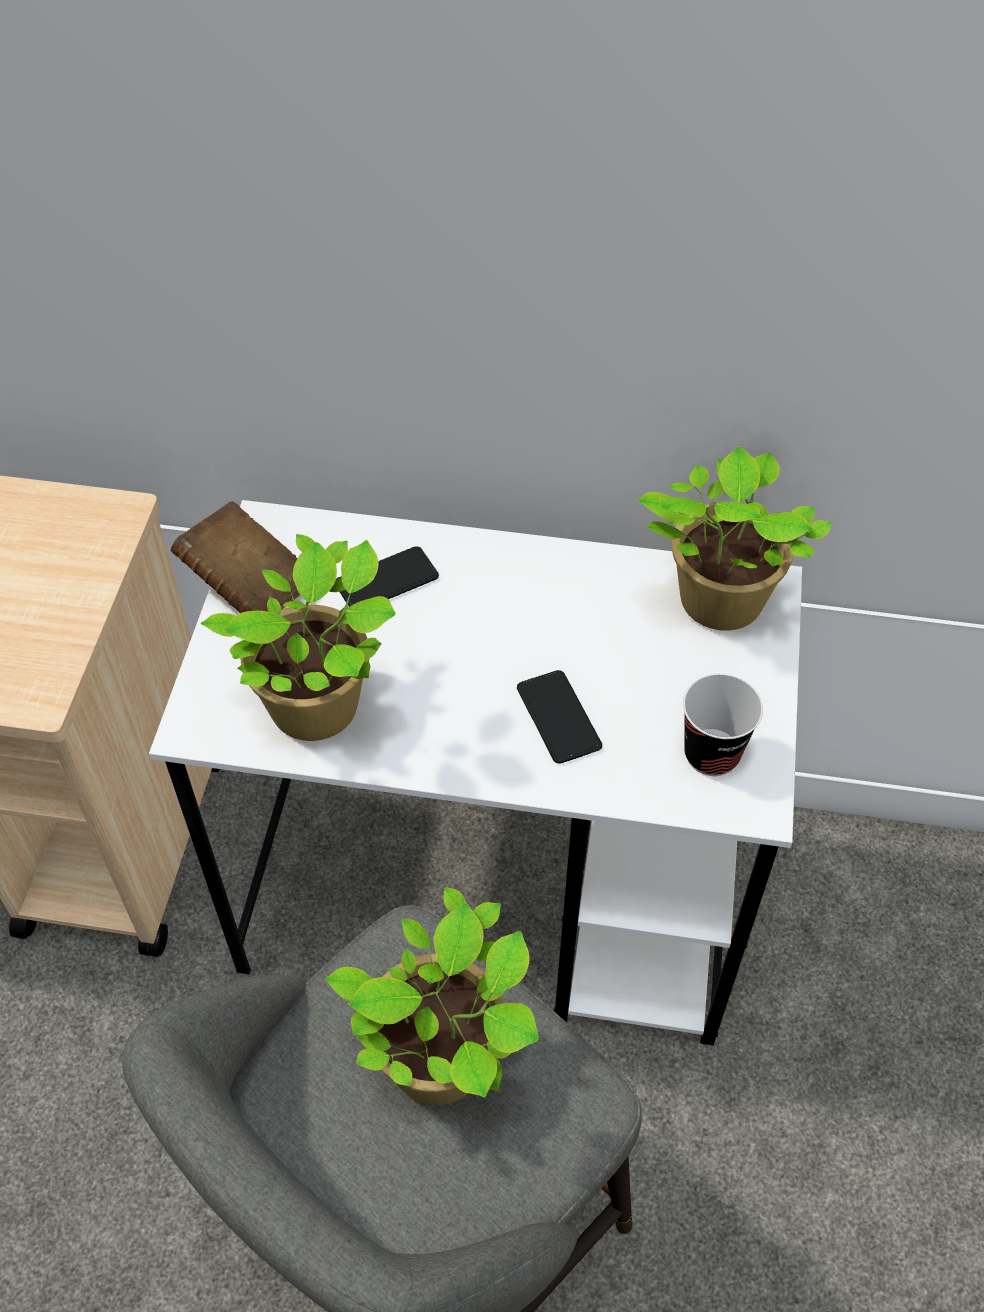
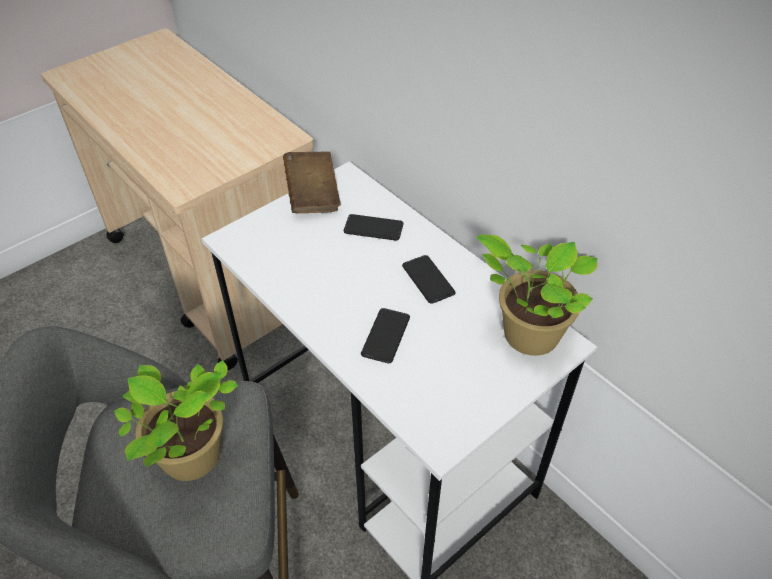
camera: 40 degrees right, 5 degrees down
potted plant [200,534,396,741] -> none
cup [683,674,763,776] -> none
none -> phone [402,255,456,304]

